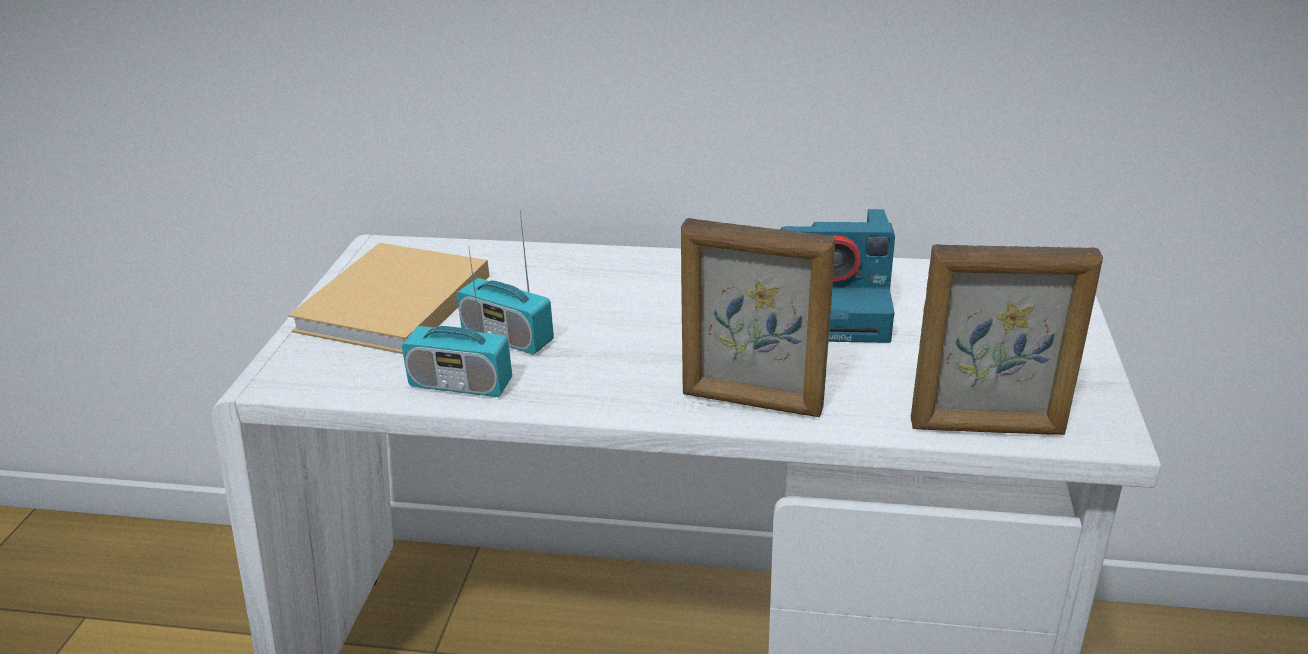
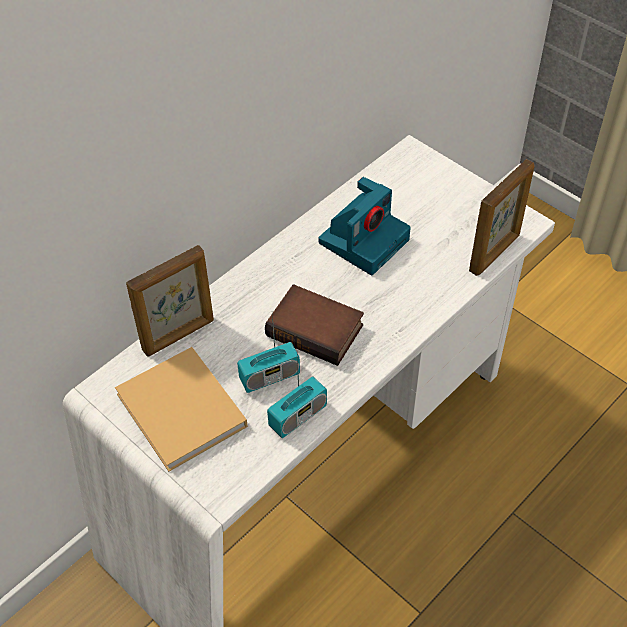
camera: 55 degrees left, 20 degrees up
picture frame [681,218,836,418] -> picture frame moved to [126,245,214,356]
none -> book [265,284,364,366]

